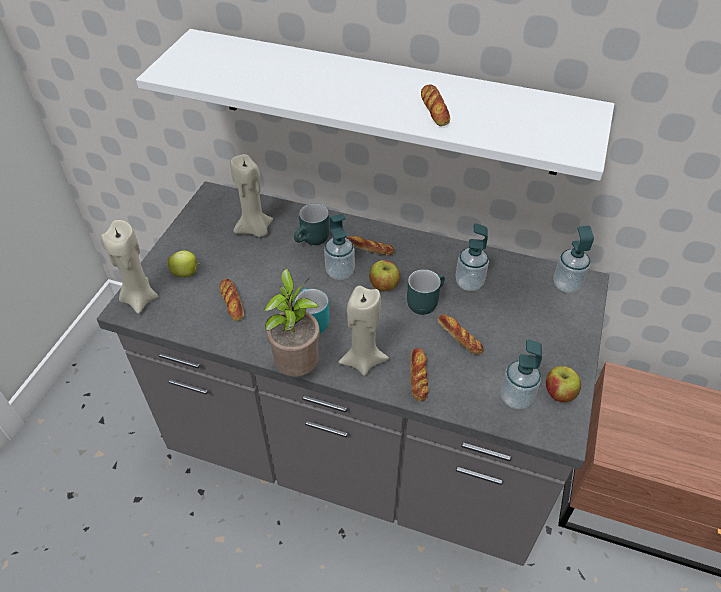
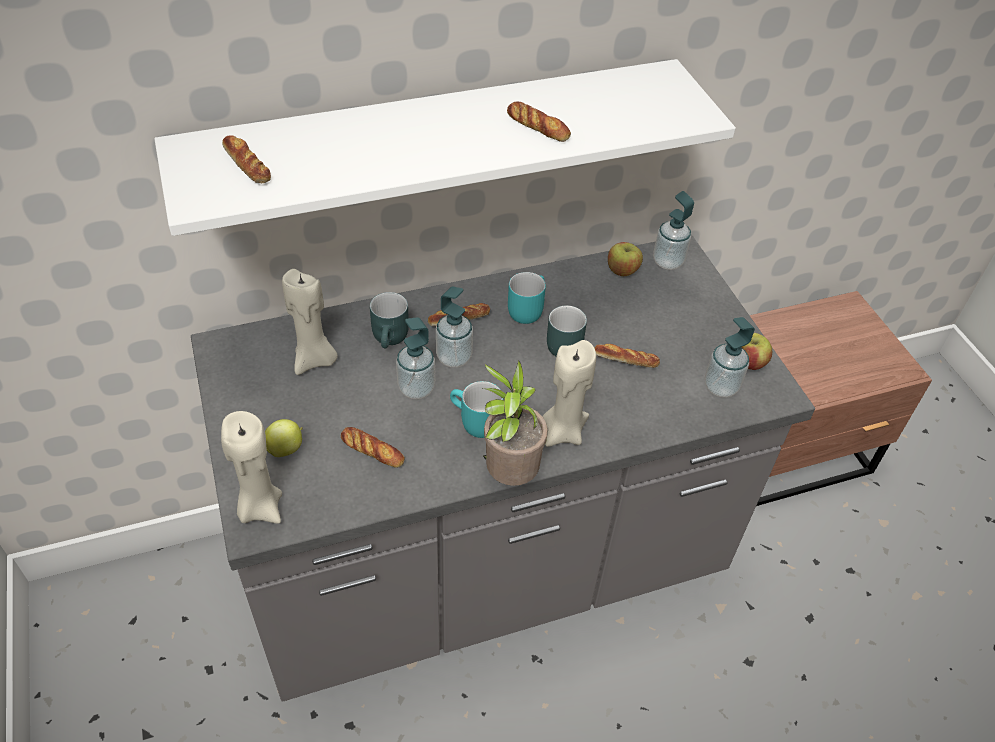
camera: 40 degrees left, 0 degrees up
apple [369,260,400,291] -> apple moved to [608,242,643,276]
bread [410,348,429,401] -> bread moved to [222,135,271,183]
soap dispenser [455,223,489,291] -> soap dispenser moved to [396,317,435,399]
none -> turquoise mug [508,272,546,324]

